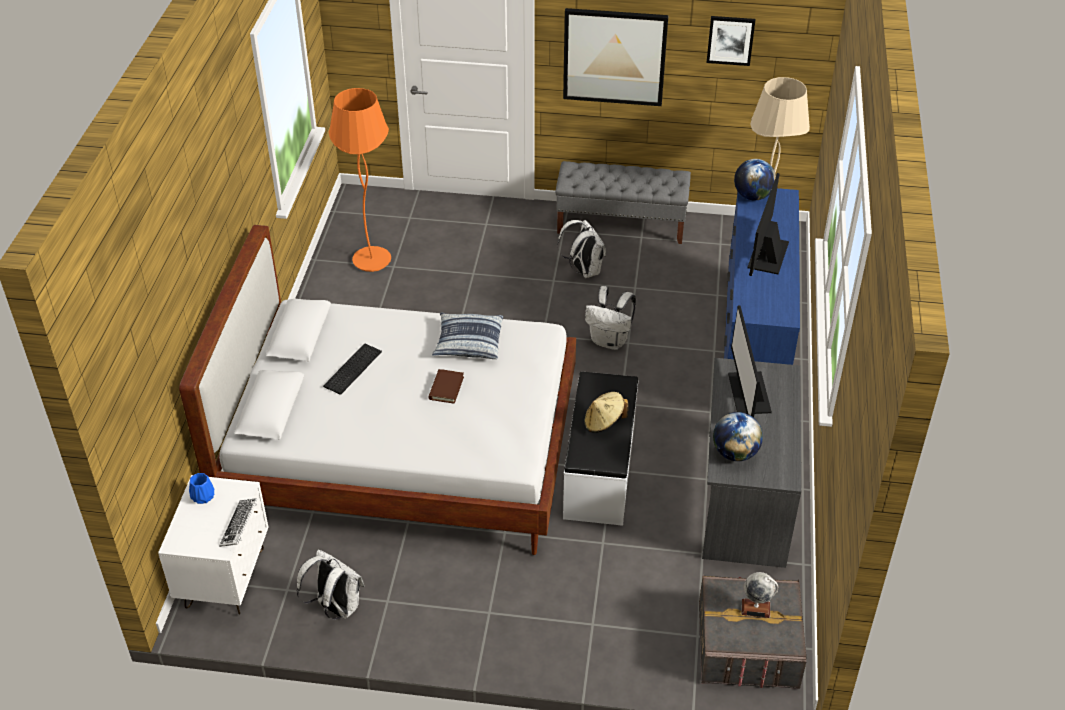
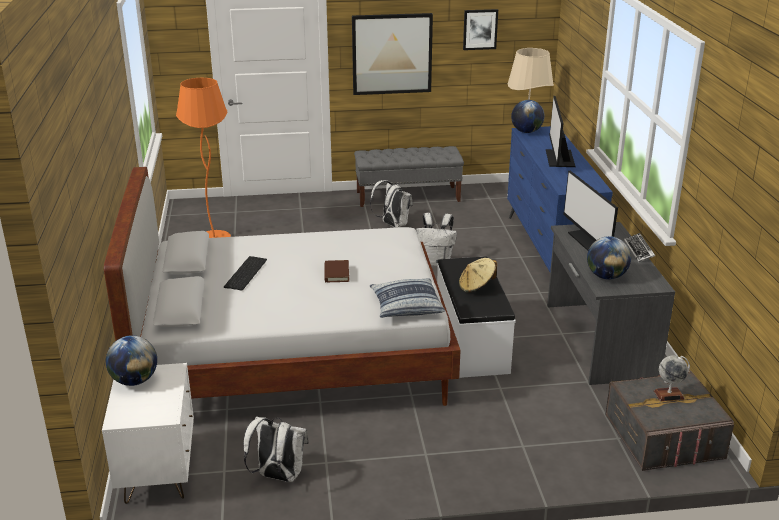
camera: 15 degrees left, 15 degrees down
blue vase [189,473,214,504] -> globe [106,335,157,386]
keyboard [219,498,257,547] -> keyboard moved to [624,233,655,262]
pillow [432,312,503,359] -> pillow moved to [370,278,445,318]

